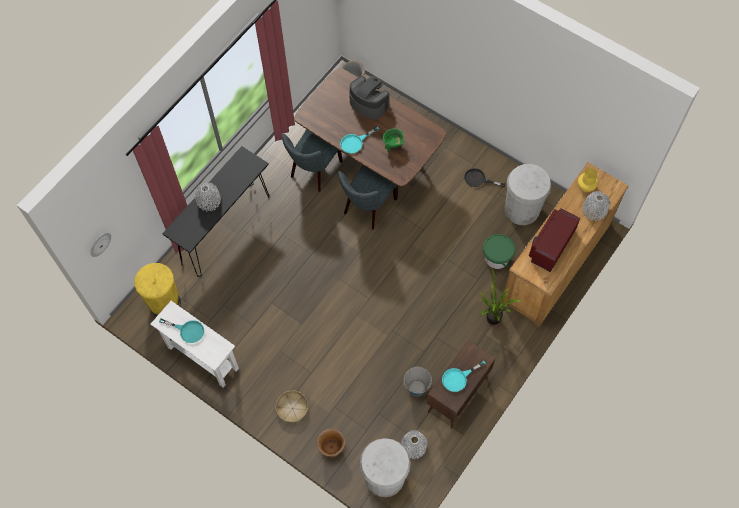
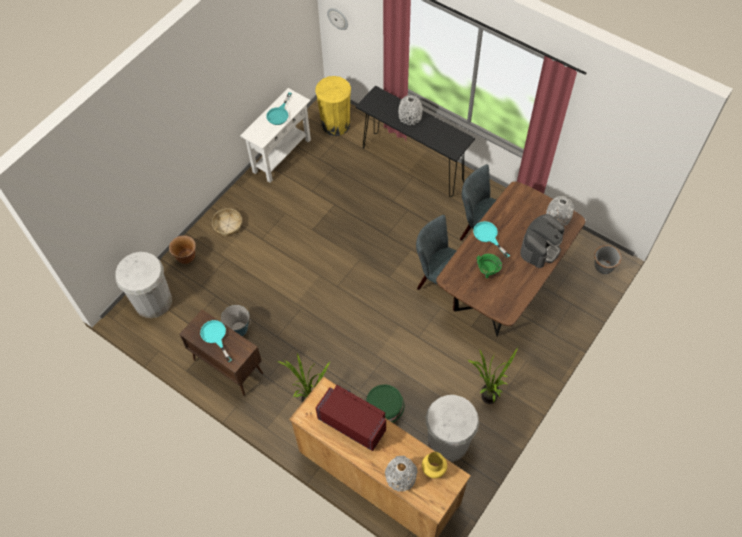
camera: 90 degrees right, 5 degrees down
grey vase [401,430,428,459] -> grey vase moved to [546,196,574,226]
black frying pan [464,168,506,187] -> potted plant [468,347,518,404]

